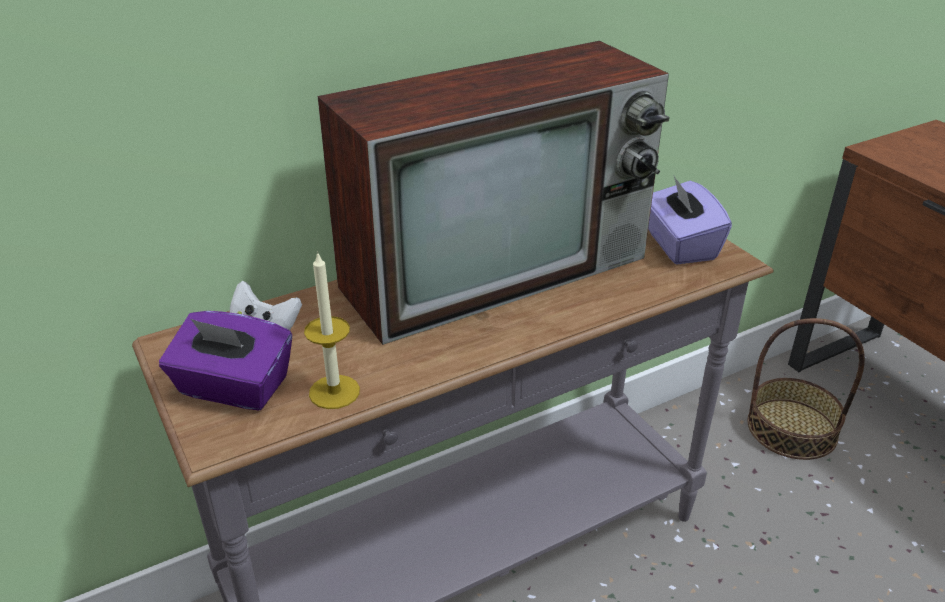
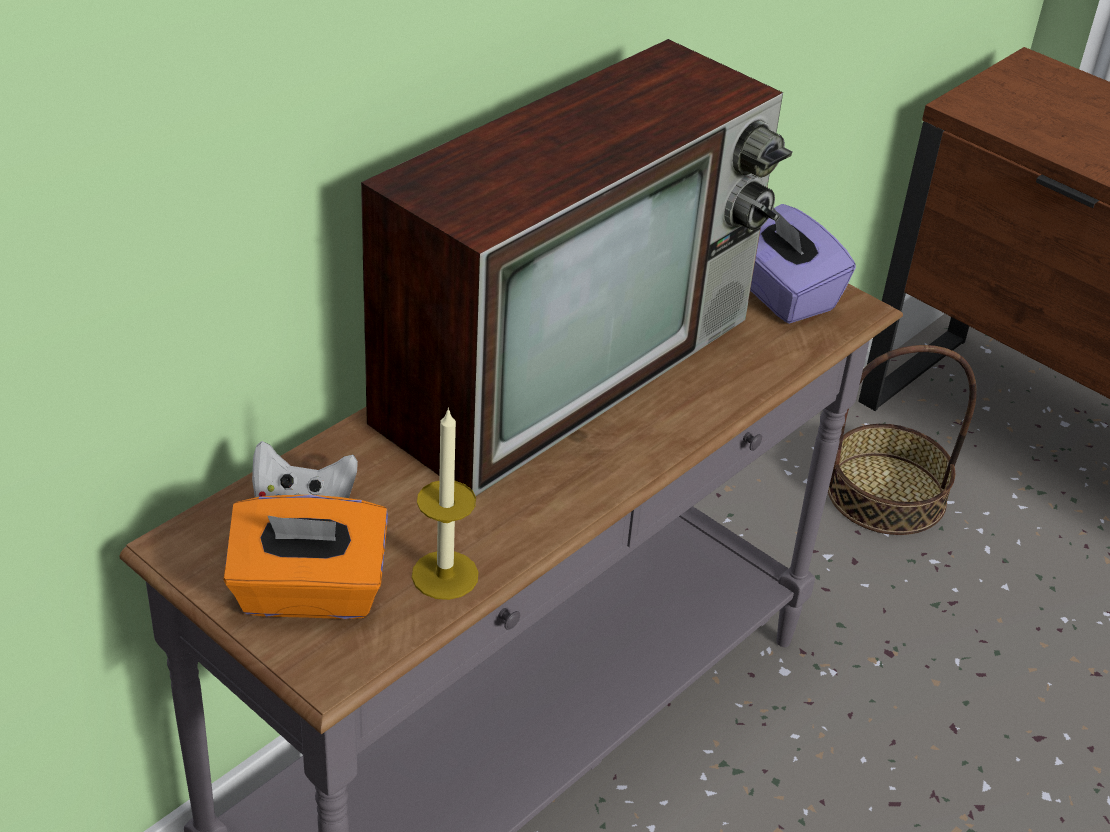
camera: 20 degrees left, 5 degrees up
purple tissue box [159,311,292,410] -> orange tissue box [223,495,388,619]

